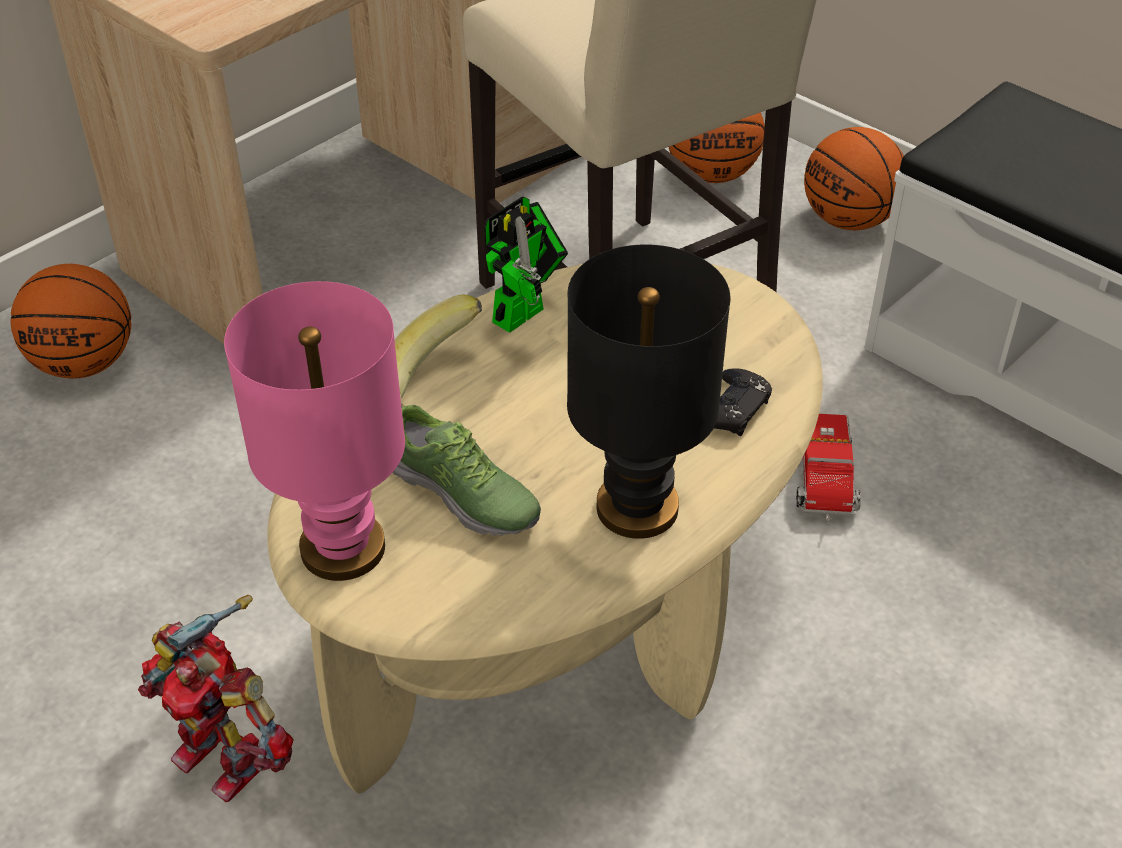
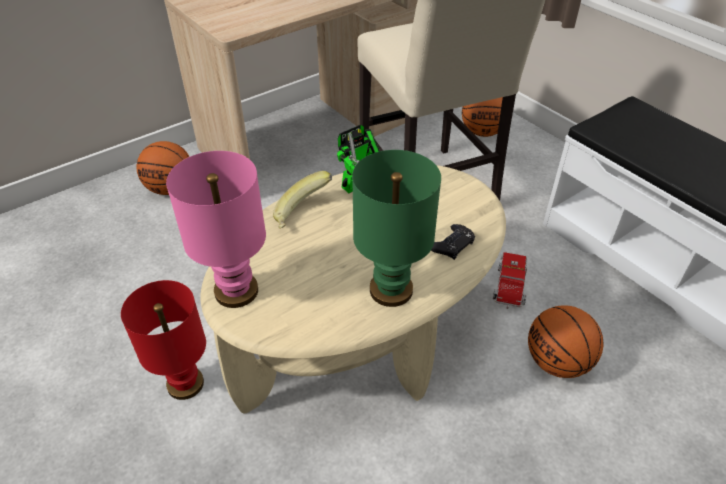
camera: 10 degrees right, 0 degrees up
toy robot [138,595,294,802] -> red table lamp [121,280,206,400]
shoe [392,405,541,536] -> none
black table lamp [567,244,730,539] -> green table lamp [352,150,441,307]
basketball [804,127,904,230] -> basketball moved to [528,305,604,378]

